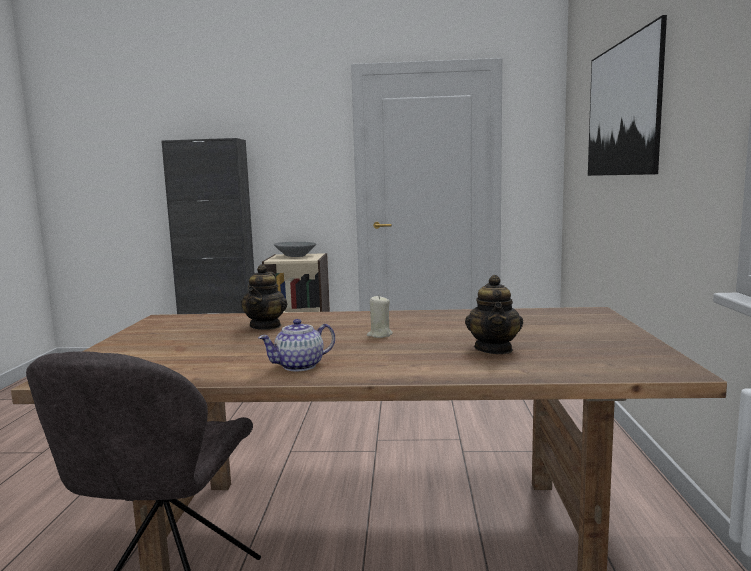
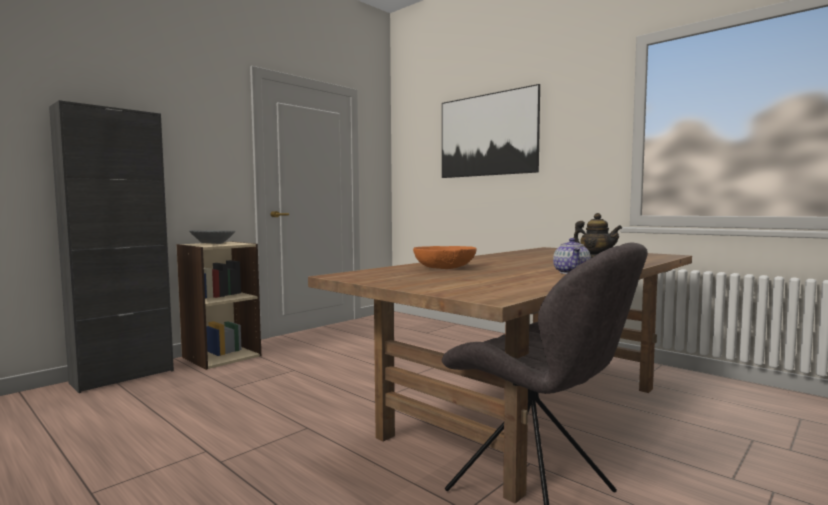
camera: 50 degrees left, 5 degrees down
teapot [241,264,287,330] -> orange bowl [413,246,477,269]
beige candle [367,296,393,338] -> none

